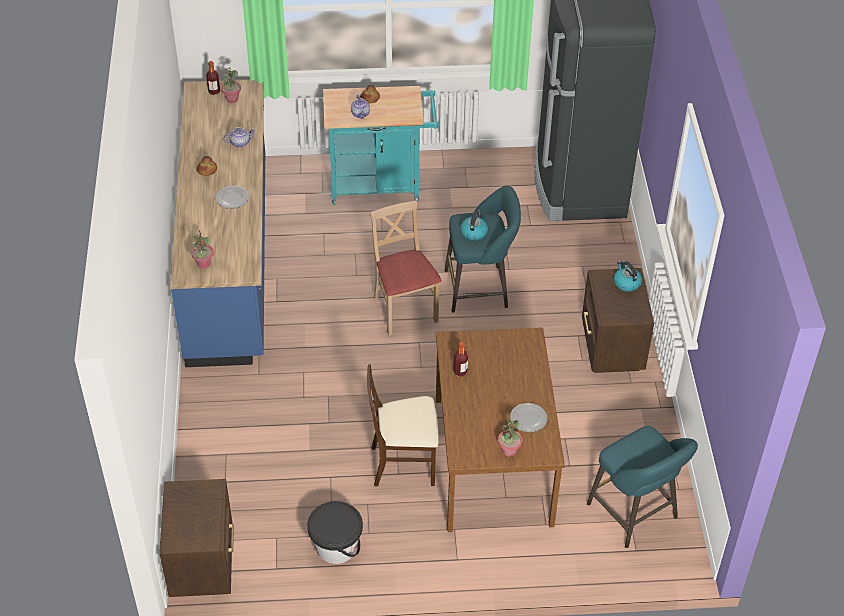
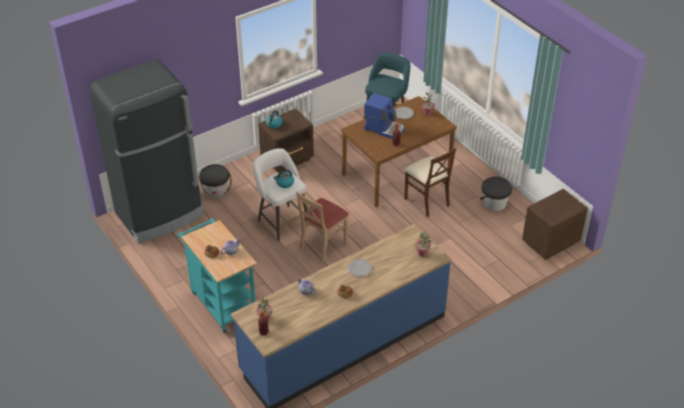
camera: 120 degrees left, 5 degrees down
turquoise stool [444,186,521,313] -> white stool [253,148,307,241]
none -> black bucket [199,164,231,198]
none -> coffee machine [364,93,404,139]

